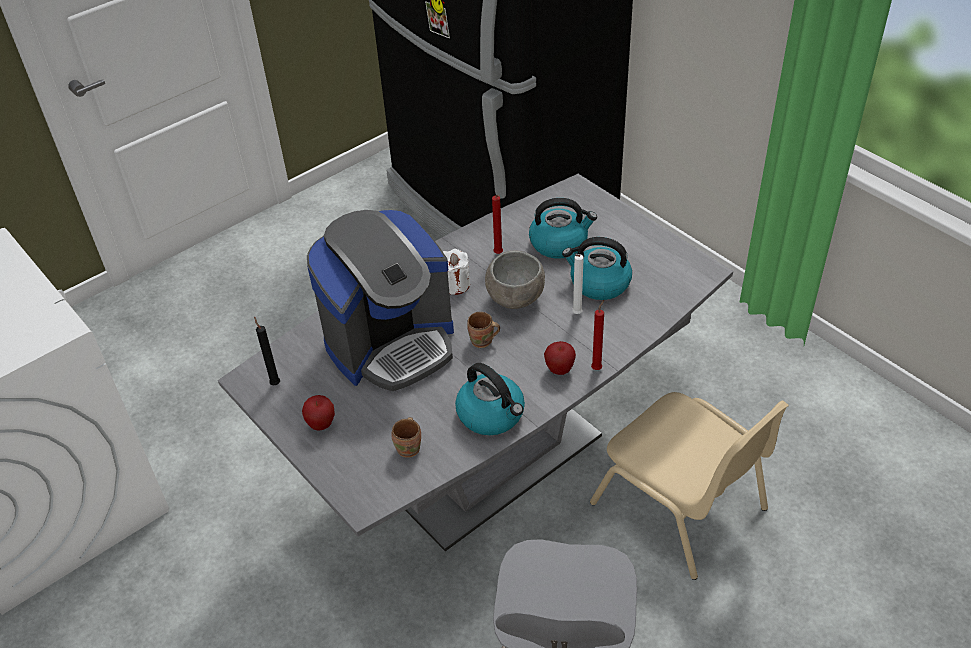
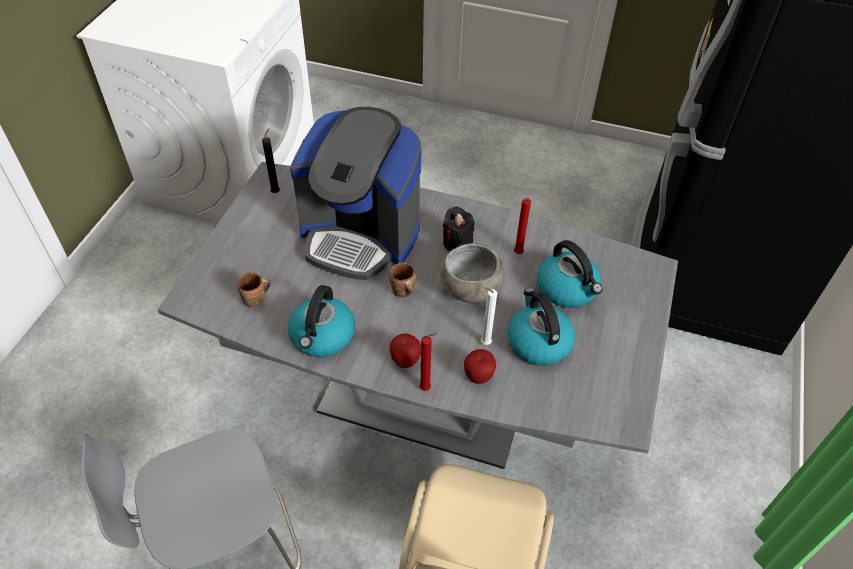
camera: 55 degrees right, 5 degrees up
apple [302,395,335,431] -> apple moved to [464,349,496,384]
white candle [443,249,470,295] -> black candle [443,206,474,252]

